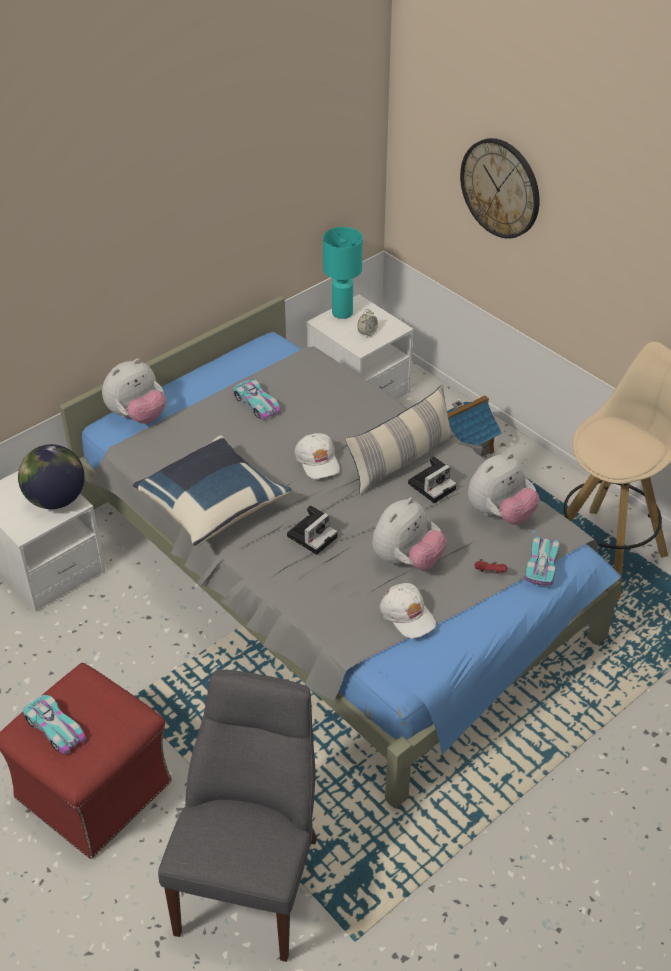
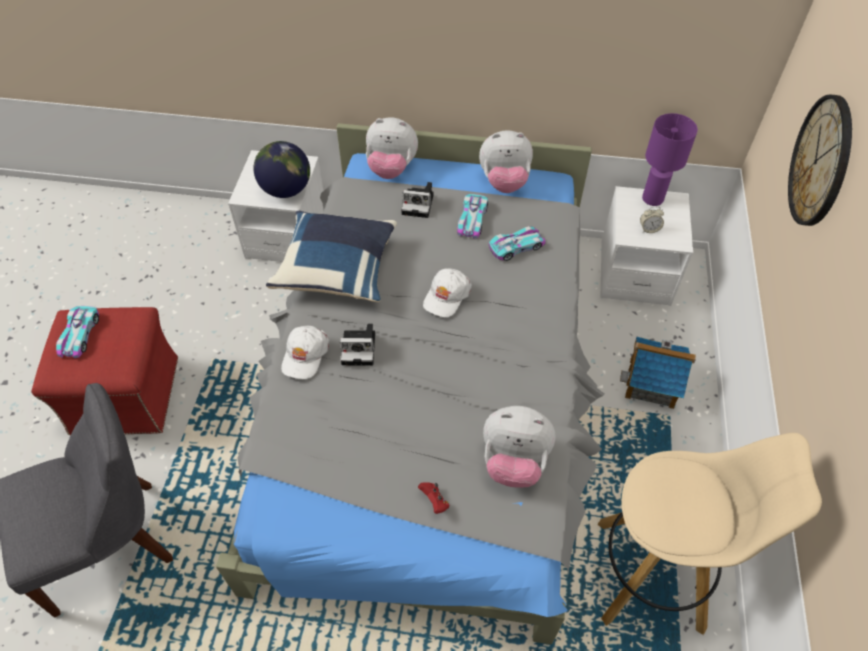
camera: 50 degrees right, 10 degrees up
turquoise table lamp [323,227,363,319] -> purple table lamp [642,113,698,206]
pillow [345,384,455,494] -> none
plush toy [372,497,447,570] -> plush toy moved to [479,130,533,193]
white cap [380,583,436,639] -> white cap moved to [281,326,329,379]
camera [408,456,456,503] -> camera moved to [401,182,434,218]
toy car [525,536,560,586] -> toy car moved to [489,226,546,261]

